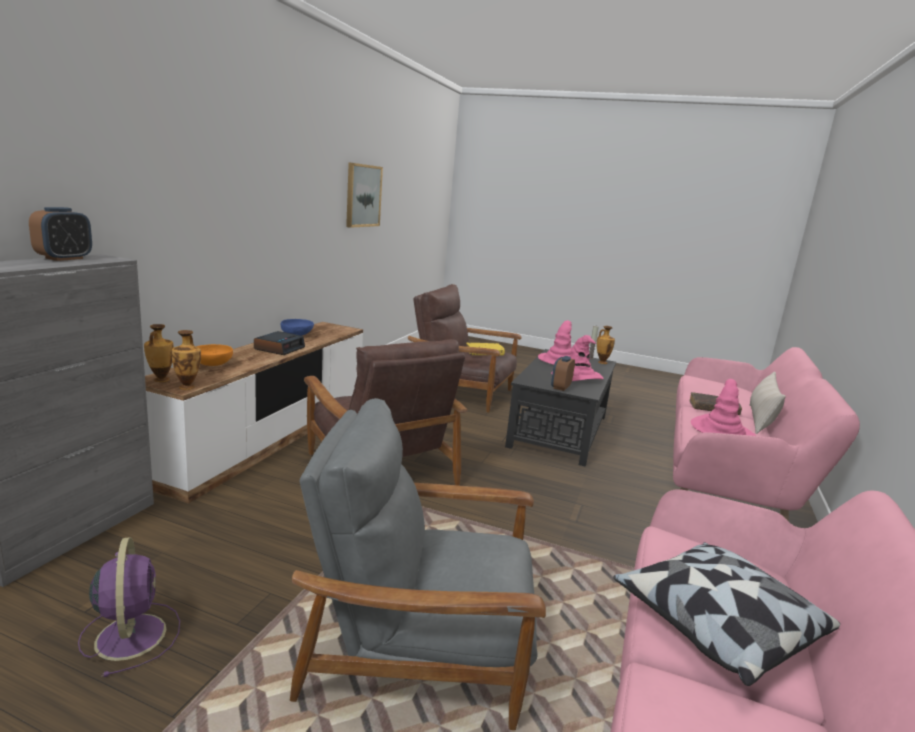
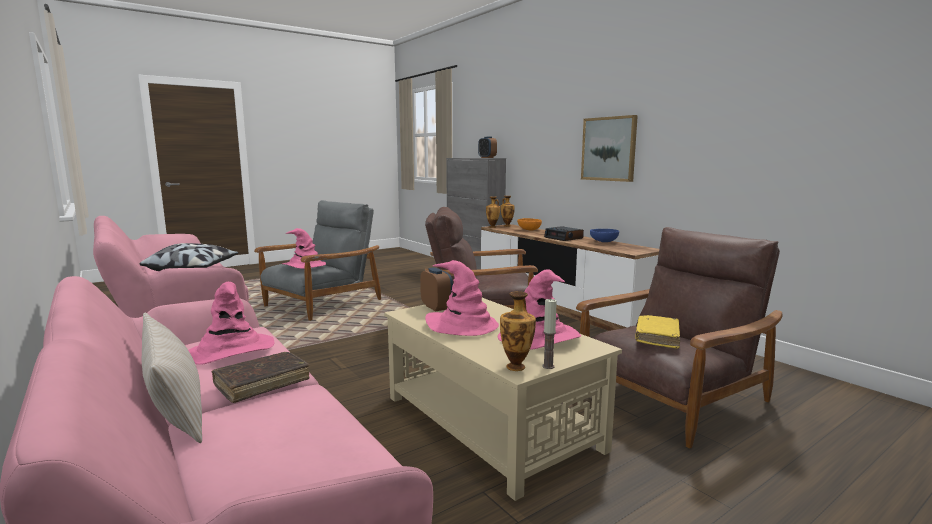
camera: 125 degrees right, 5 degrees down
purple fan [78,537,180,677] -> none
picture [346,163,383,228] -> picture moved to [581,115,638,182]
black coffee table [505,349,616,466] -> beige coffee table [384,298,622,501]
none -> pink hat [282,228,326,269]

